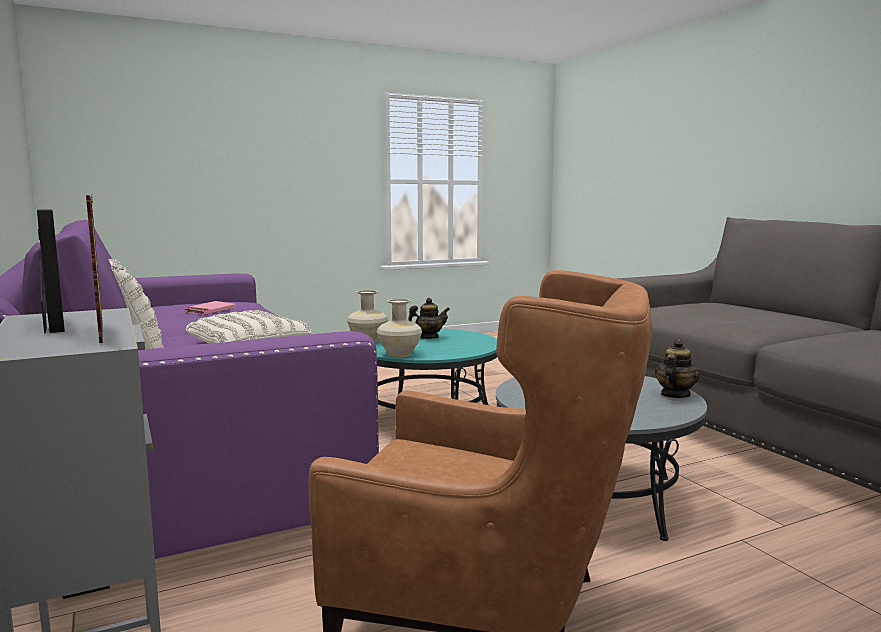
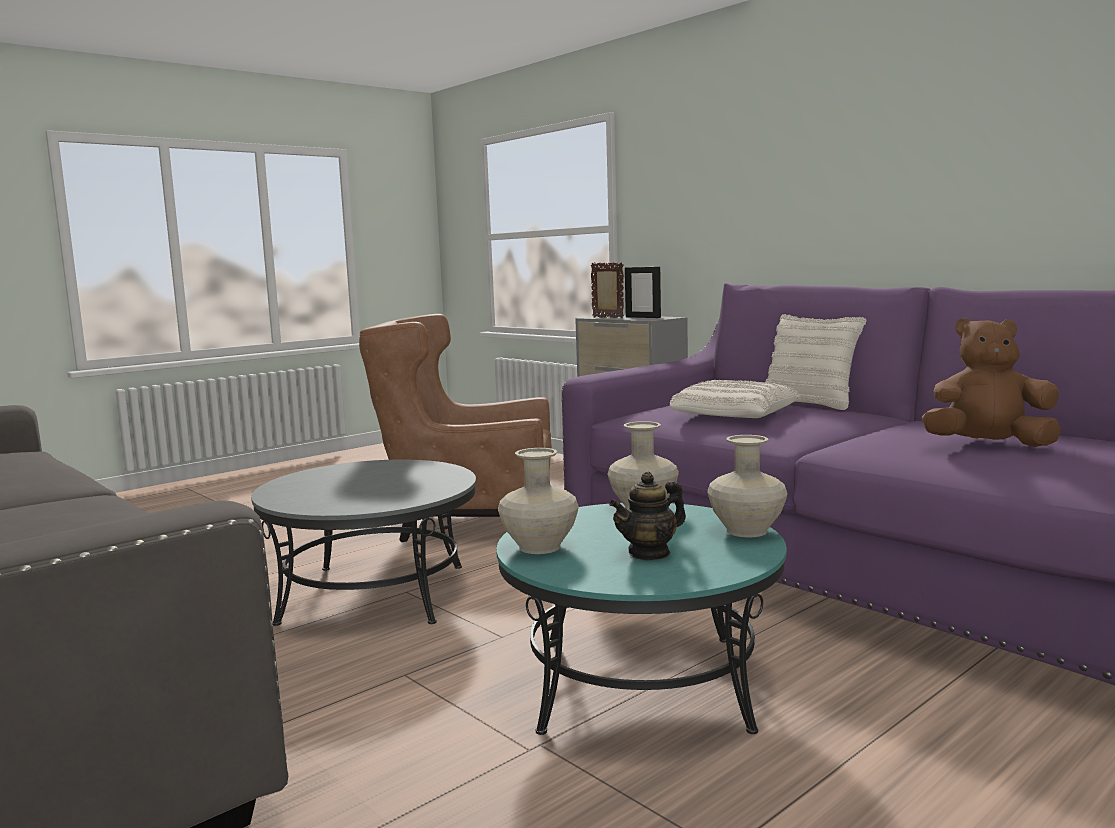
camera: 165 degrees right, 0 degrees up
pink book [184,301,236,315] -> brown plush toy [922,318,1061,447]
teapot [655,339,699,398] -> none
none -> beige vase [498,448,579,554]

